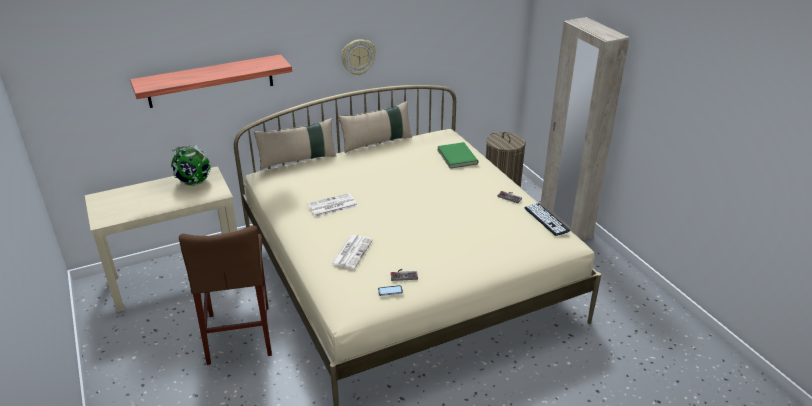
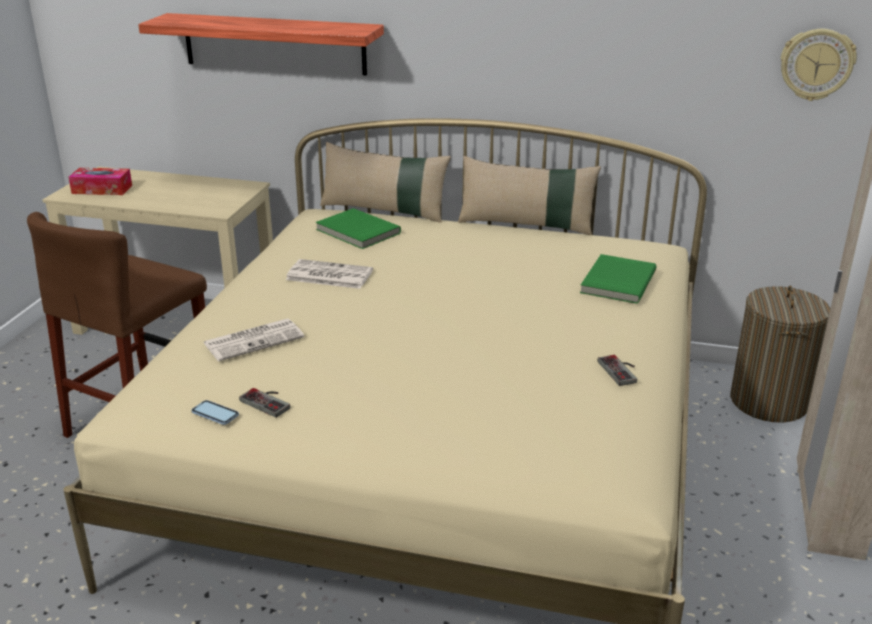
camera: 40 degrees right, 5 degrees down
globe [171,145,211,186] -> none
wall clock [341,39,376,75] -> wall clock moved to [781,29,857,101]
keyboard [524,203,570,236] -> none
none -> tissue box [68,168,132,195]
none -> green book [316,208,401,249]

